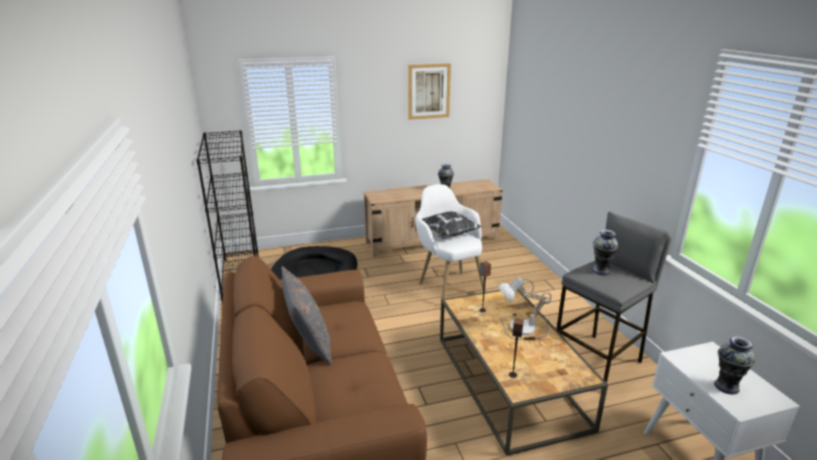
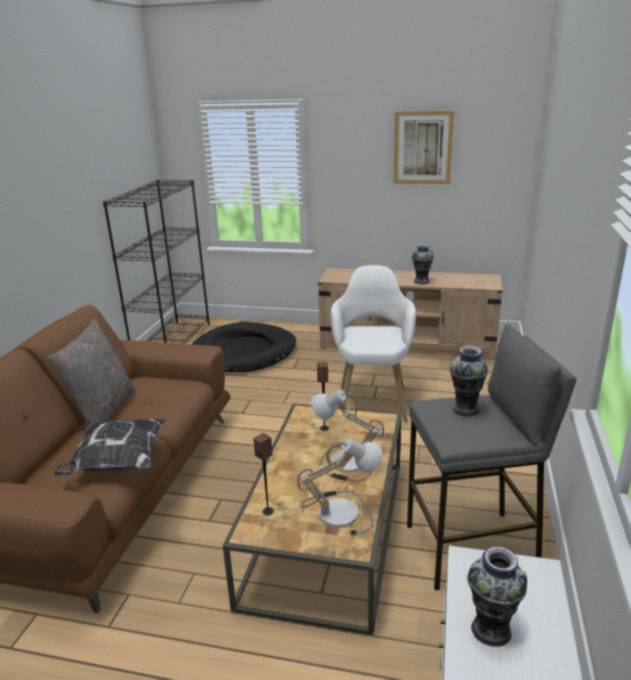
camera: 30 degrees right, 0 degrees up
pillow [422,211,482,239] -> pillow moved to [54,419,166,476]
none -> table lamp [297,438,383,537]

